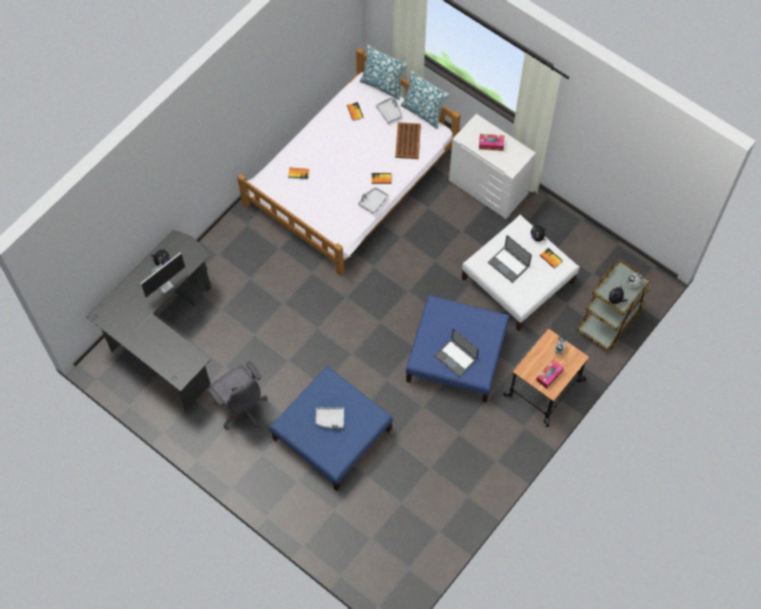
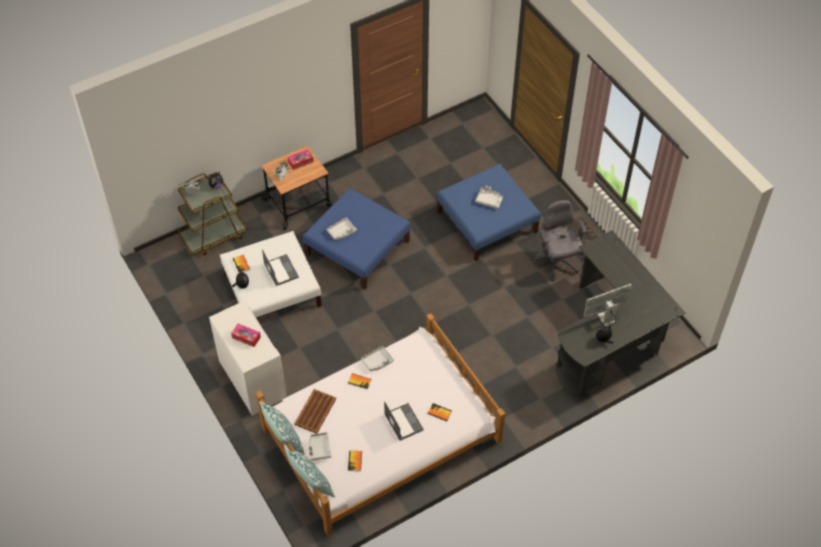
camera: 160 degrees left, 10 degrees down
laptop [434,328,479,377] -> laptop moved to [384,401,424,440]
none -> grey tray [327,218,357,240]

